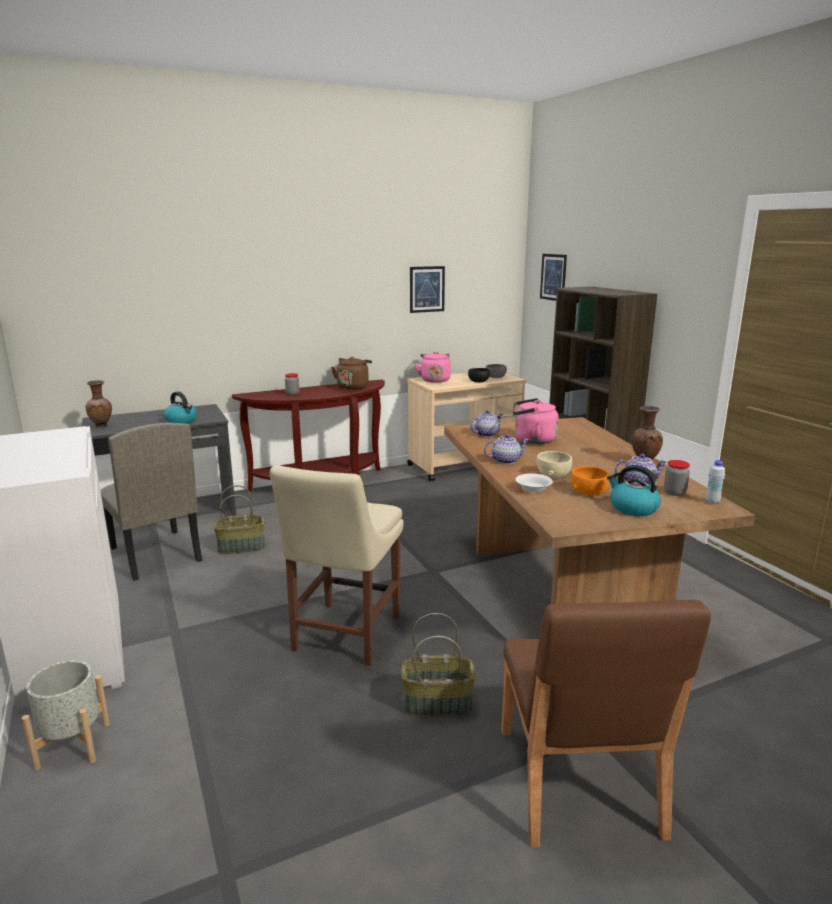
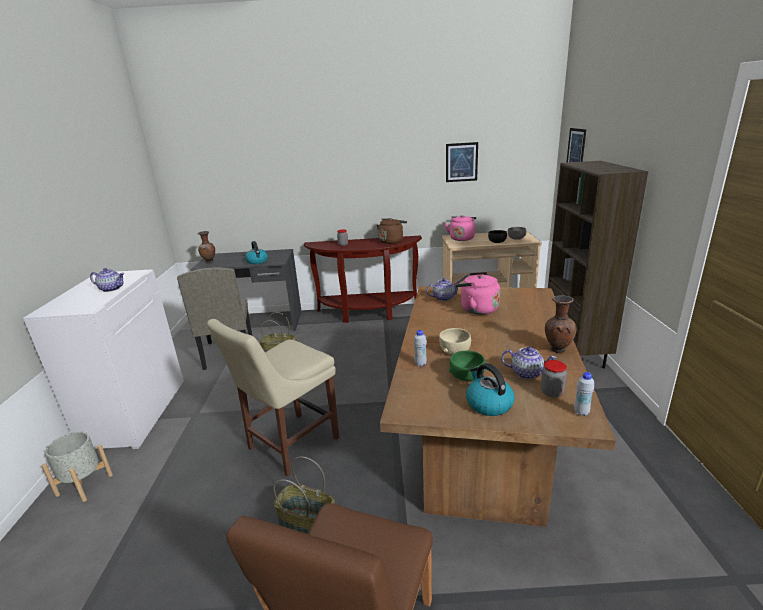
camera: 25 degrees right, 5 degrees up
teapot [484,434,529,464] -> teapot moved to [90,268,124,292]
white bowl [515,473,553,493] -> white bottle [414,330,427,367]
orange bowl [571,466,609,495] -> green bowl [448,351,486,381]

